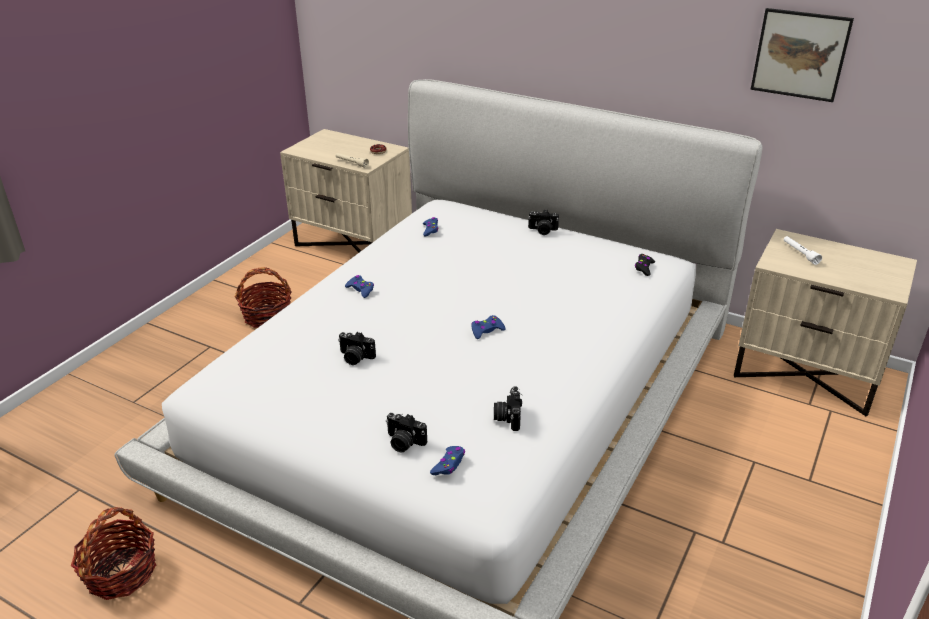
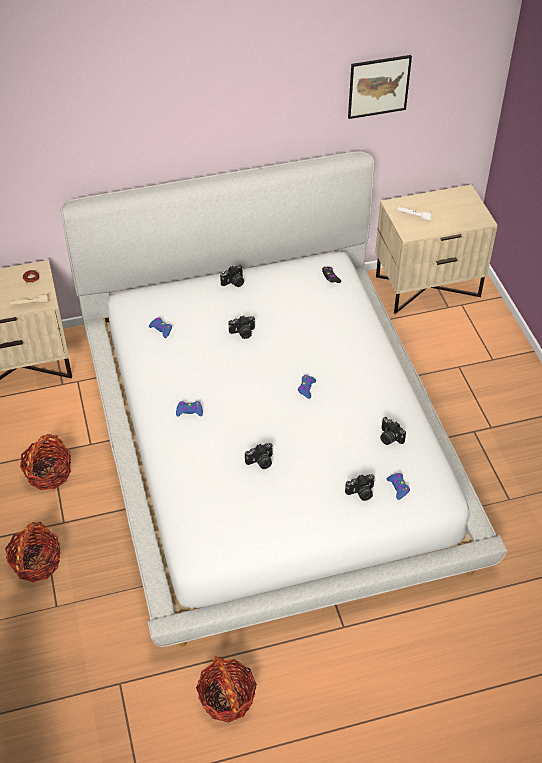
camera: 45 degrees left, 15 degrees up
none -> basket [5,522,60,583]
none -> camera [229,315,255,339]

